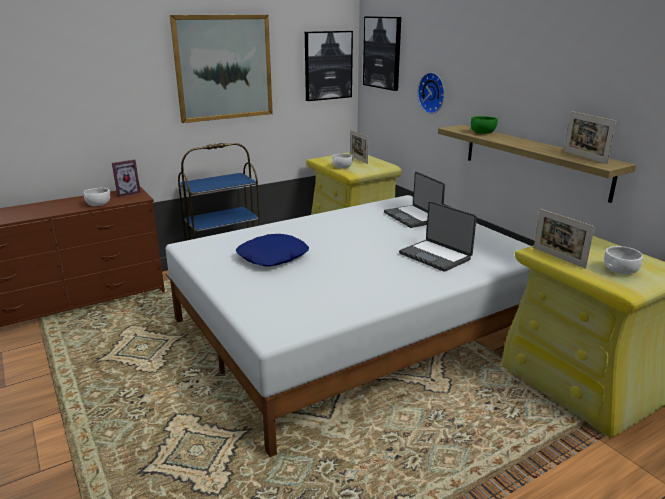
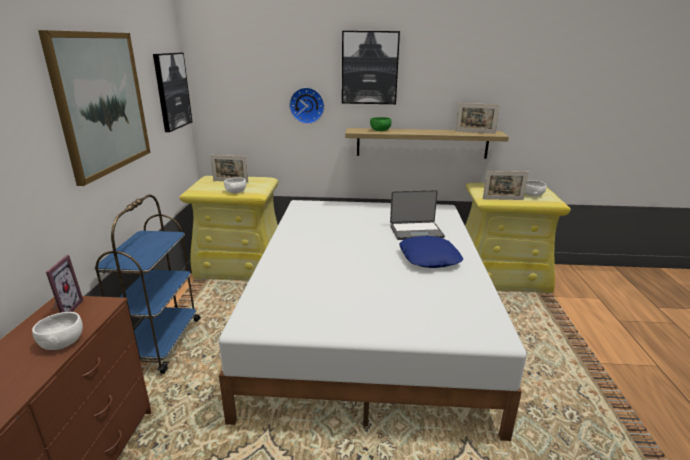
camera: 55 degrees left, 0 degrees up
blue pillow [236,234,309,267] -> blue pillow moved to [399,236,463,268]
picture [363,16,401,91] -> picture moved to [342,31,400,104]
laptop [384,172,445,228] -> none

